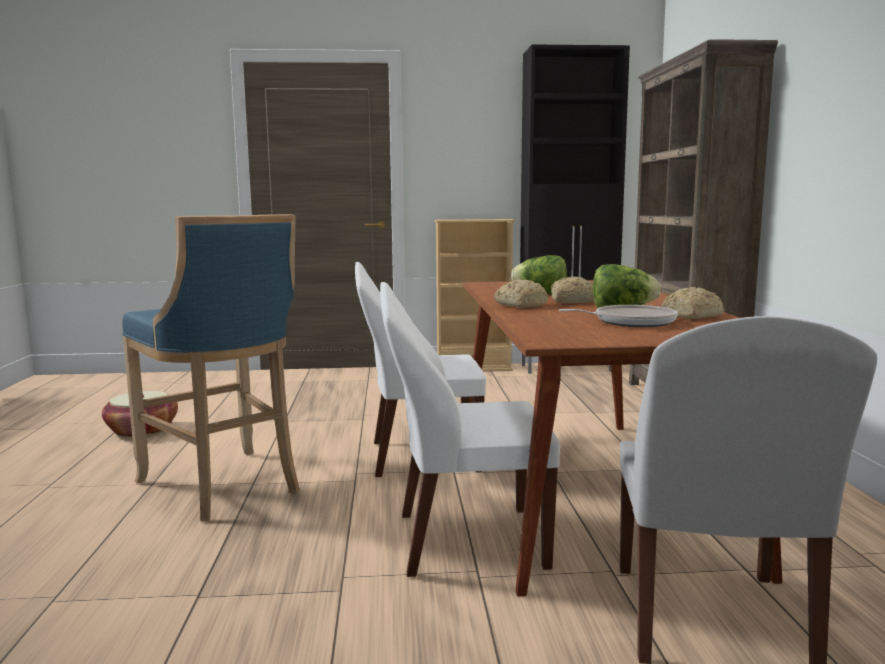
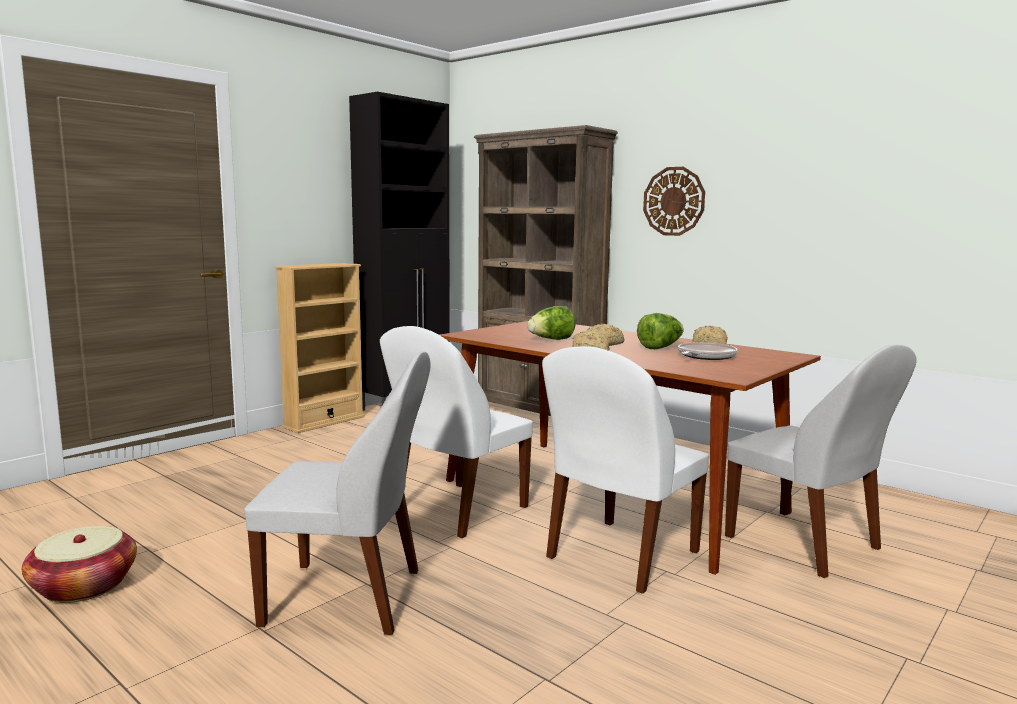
camera: 45 degrees left, 0 degrees up
blue stool [122,214,300,522] -> white chair [244,352,431,635]
none -> wall clock [643,167,705,236]

